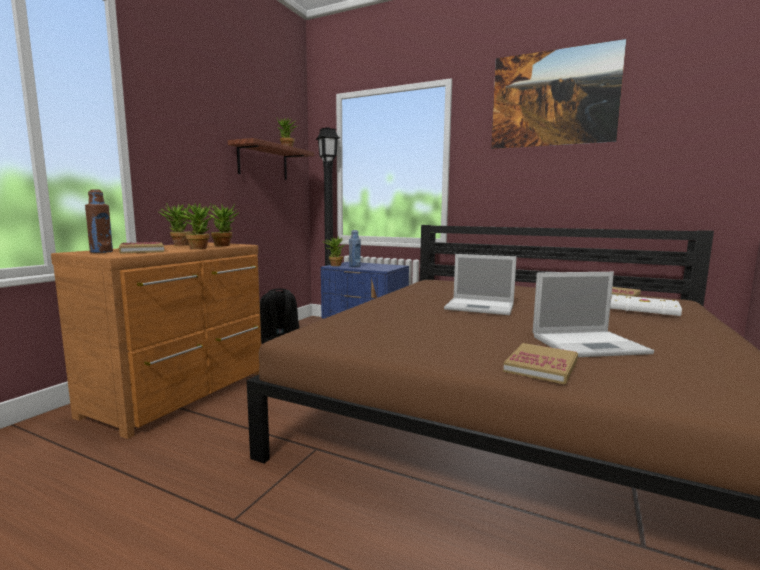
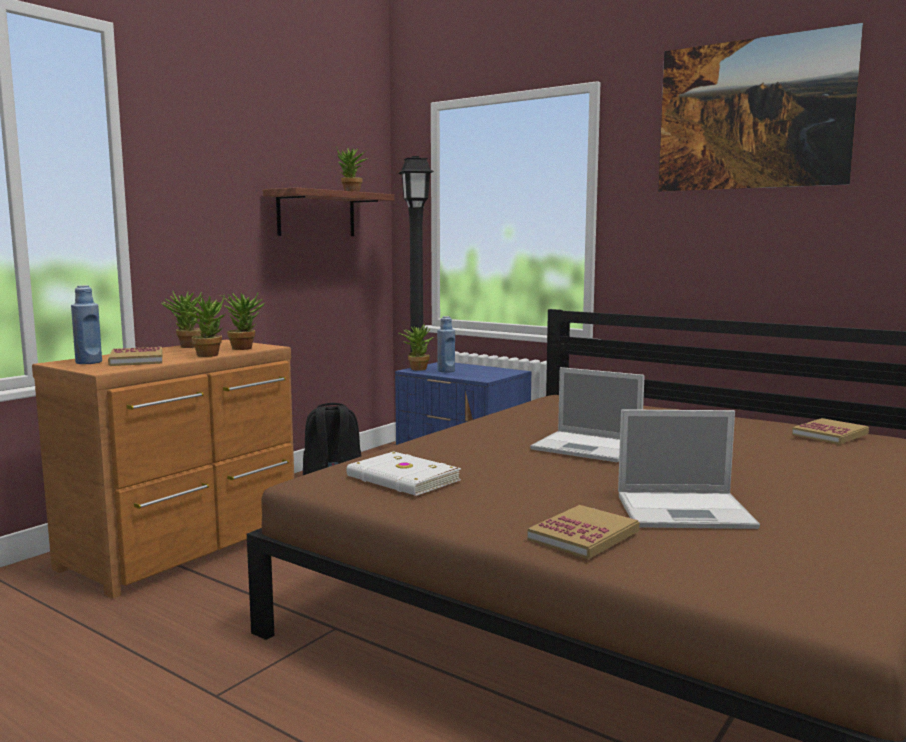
camera: 10 degrees right, 0 degrees up
brown bottle [85,189,113,253] -> blue bottle [71,285,102,364]
white book [610,295,682,316] -> white book moved to [347,452,461,496]

